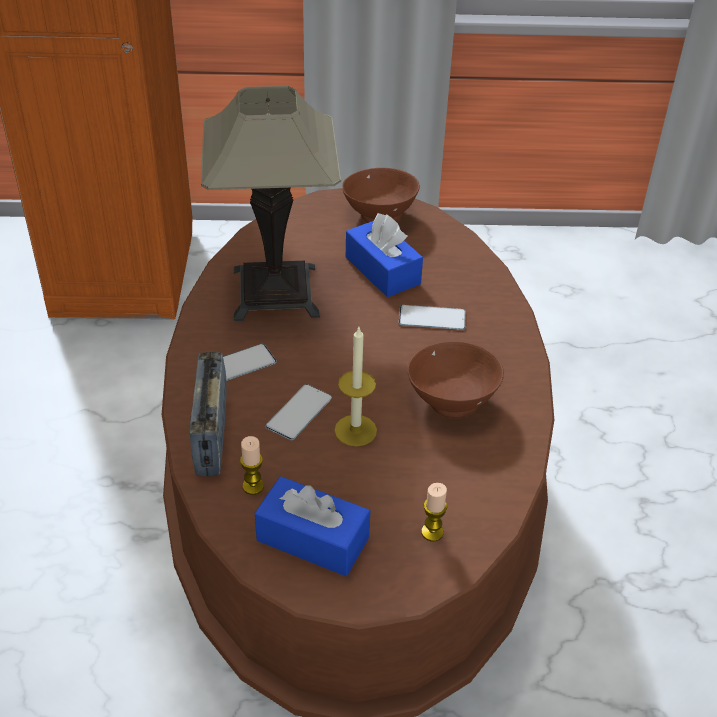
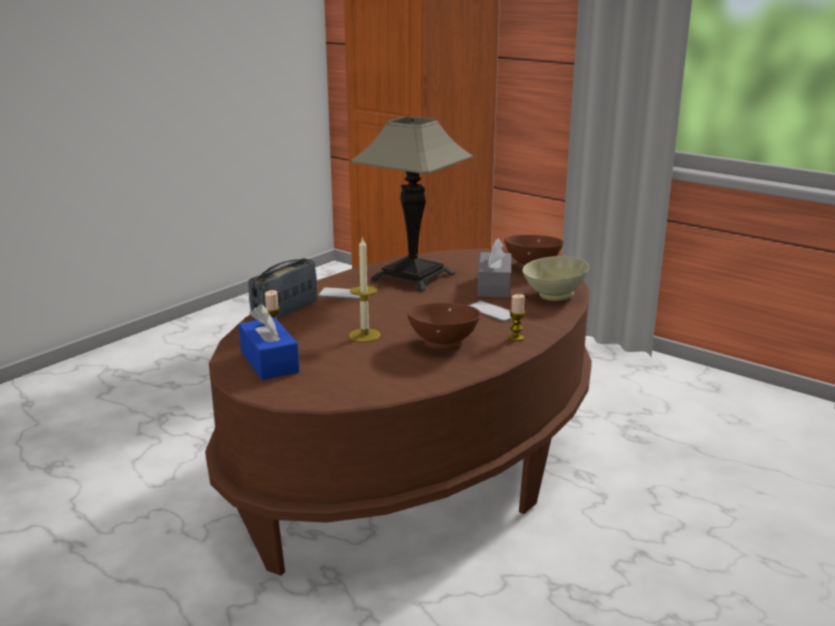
camera: 40 degrees right, 20 degrees down
phone [265,384,332,440] -> none
blue tissue box [346,213,423,297] -> grey tissue box [477,238,511,298]
candle [421,483,447,541] -> candle moved to [508,294,525,341]
none -> beige bowl [522,256,589,301]

